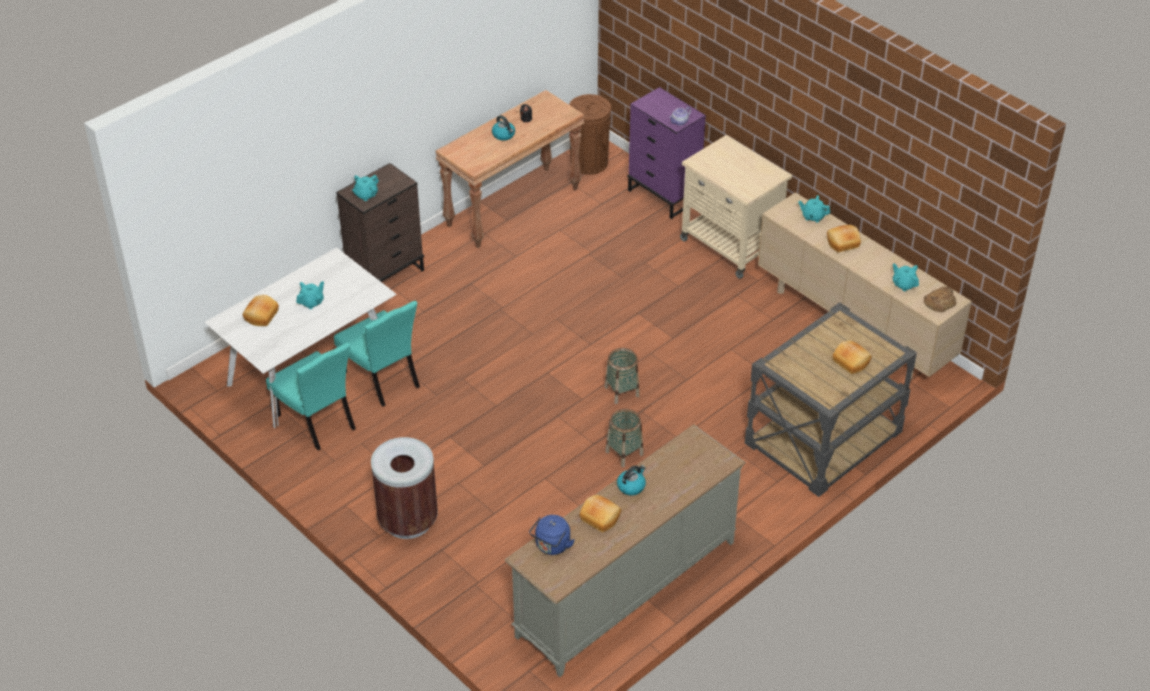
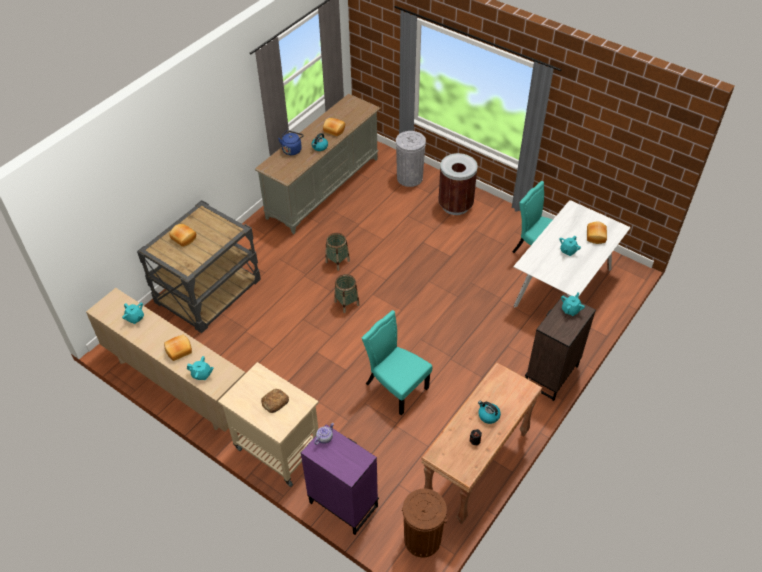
camera: 170 degrees right, 5 degrees up
turquoise chair [334,301,420,406] -> turquoise chair moved to [362,310,432,416]
blue kettle [529,515,575,555] -> blue kettle moved to [278,130,304,155]
bread [923,286,957,312] -> bread moved to [261,389,289,413]
none -> grey trash can [396,131,426,187]

